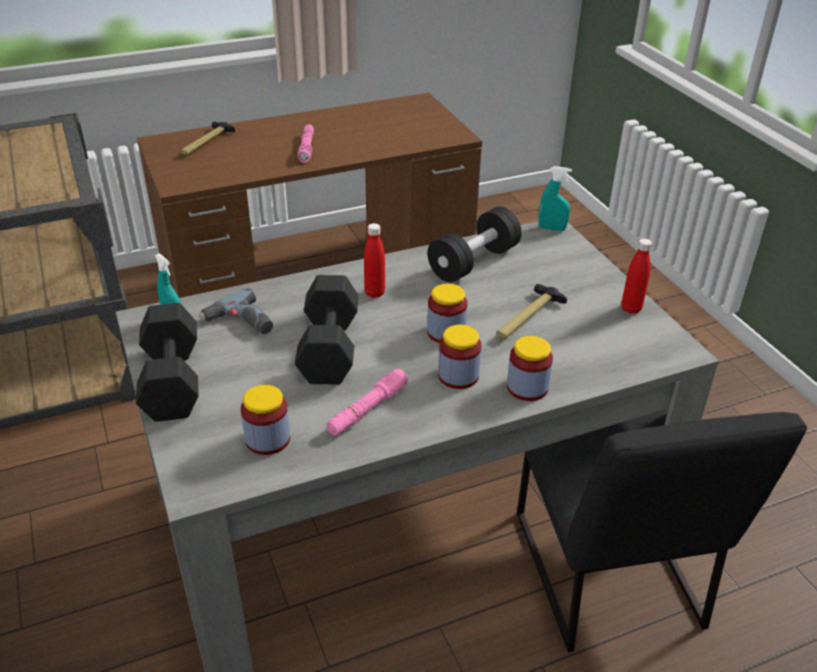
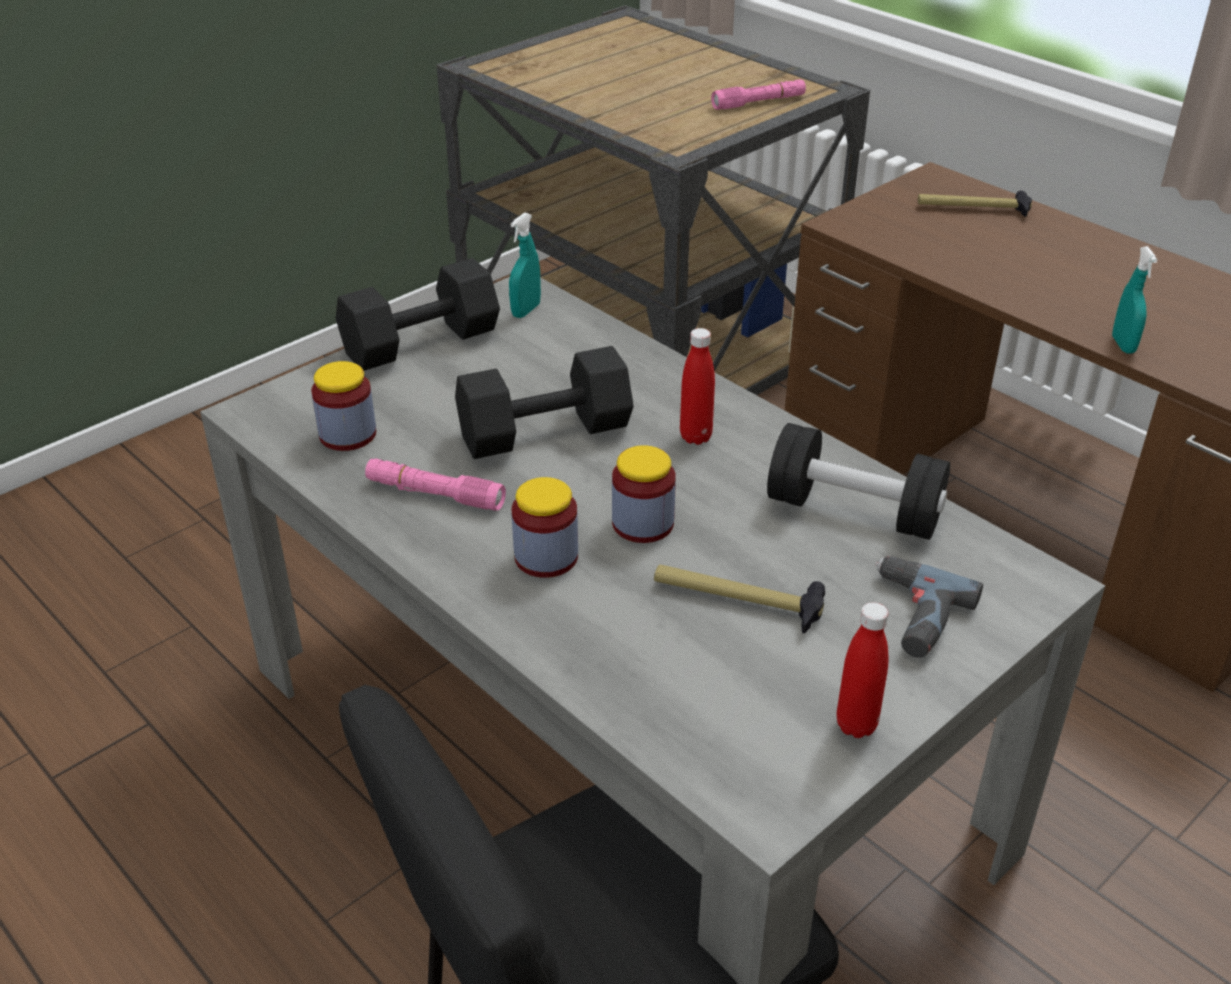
camera: 70 degrees right, 0 degrees up
power drill [199,288,273,334] -> power drill moved to [876,556,983,658]
pink flashlight [298,124,314,163] -> pink flashlight moved to [711,79,806,110]
jar [507,336,553,401] -> none
turquoise spray bottle [539,166,572,231] -> turquoise spray bottle moved to [1112,246,1157,353]

